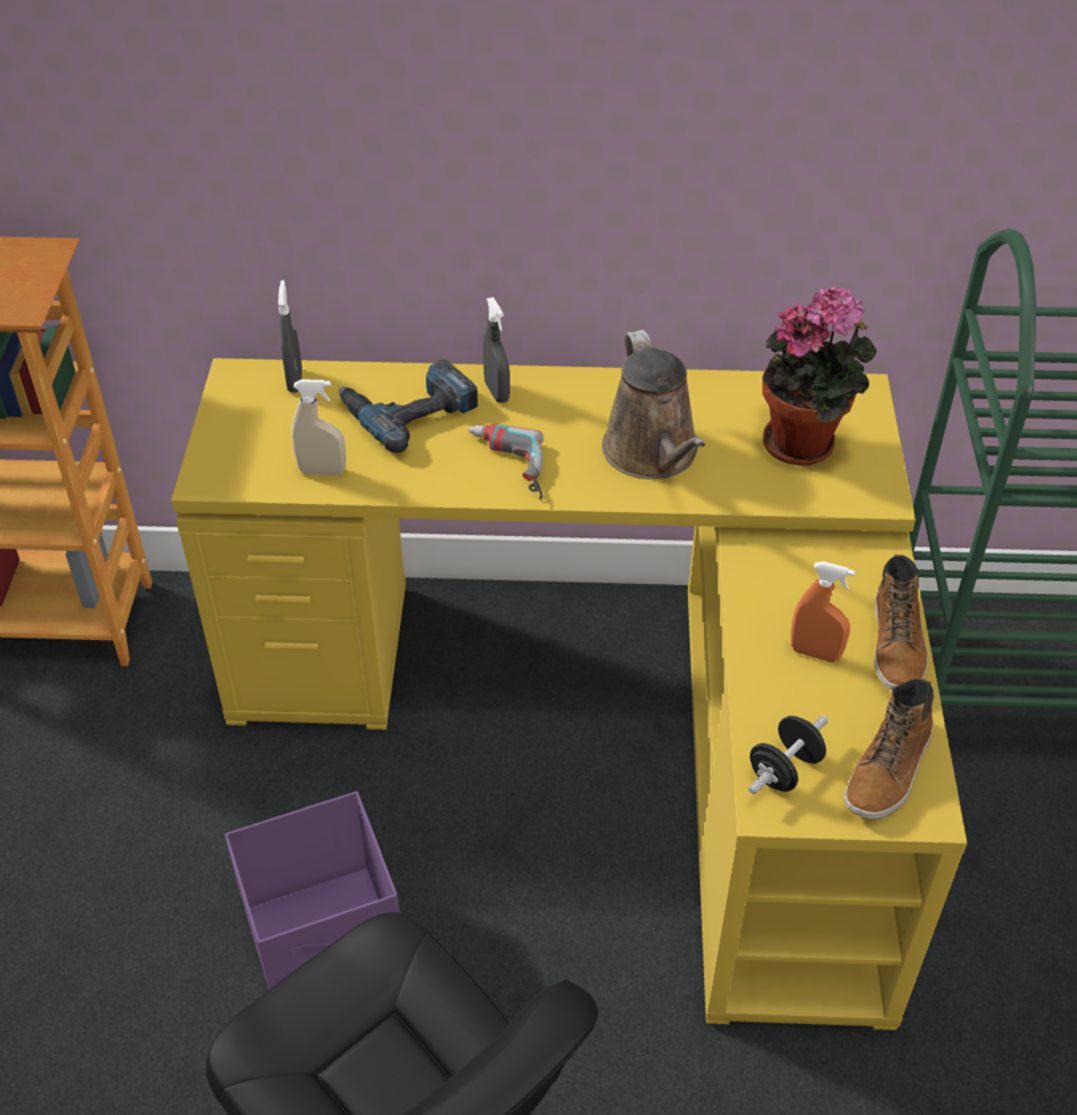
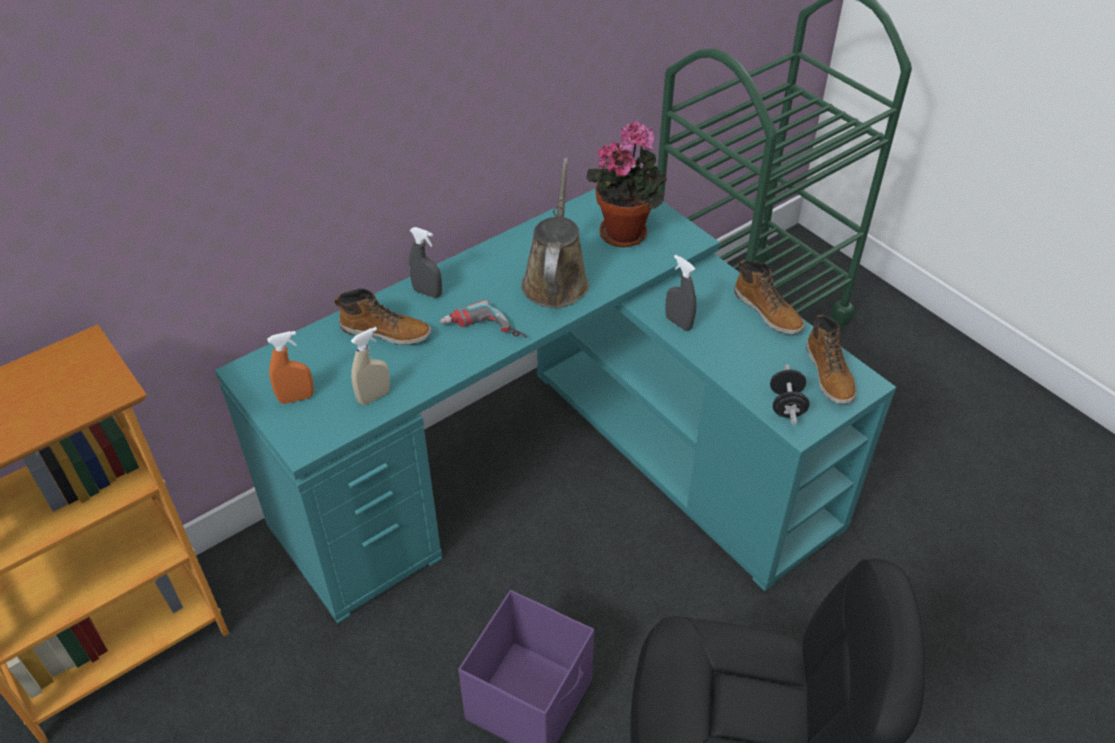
camera: 40 degrees left, 0 degrees up
yellow desk [171,358,967,1030] -> turquoise desk [215,189,896,623]
grey spray bottle [278,280,302,393] -> grey spray bottle moved to [665,255,696,331]
power drill [339,359,478,453] -> boot [334,289,431,345]
brown watering can [602,330,705,479] -> brown watering can turned 120 degrees counterclockwise [521,158,589,308]
orange spray bottle [791,562,856,662] -> orange spray bottle moved to [267,331,314,404]

